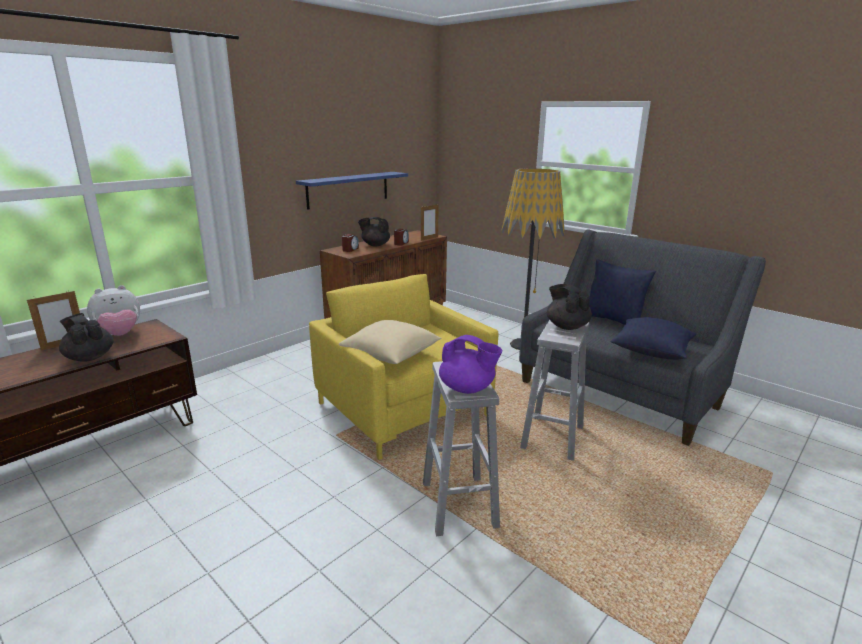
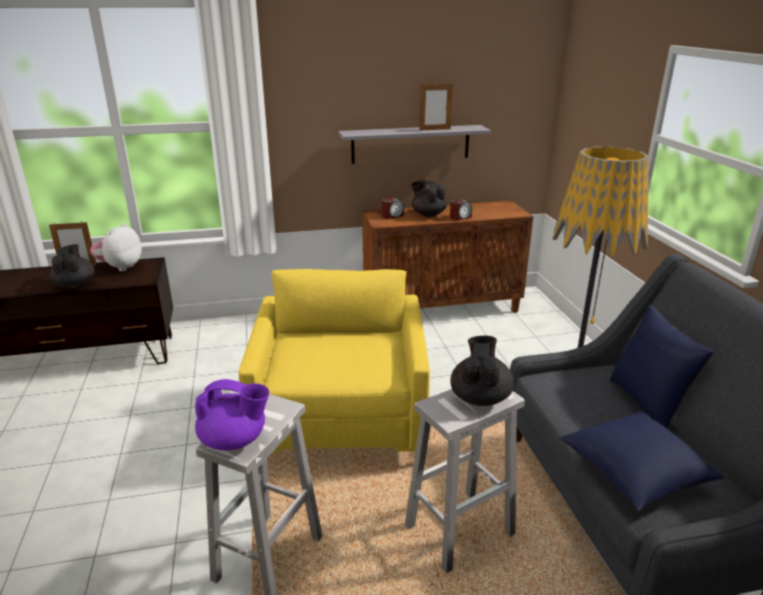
camera: 35 degrees right, 5 degrees up
plush toy [87,285,140,336] -> plush toy turned 105 degrees clockwise [90,223,142,271]
blue shelf [296,172,408,210] -> grey shelf [339,125,491,164]
beige pillow [339,320,442,364] -> none
picture frame [421,204,439,241] -> picture frame moved to [419,82,453,131]
purple teapot [439,335,502,394] -> purple teapot turned 60 degrees counterclockwise [195,379,270,450]

